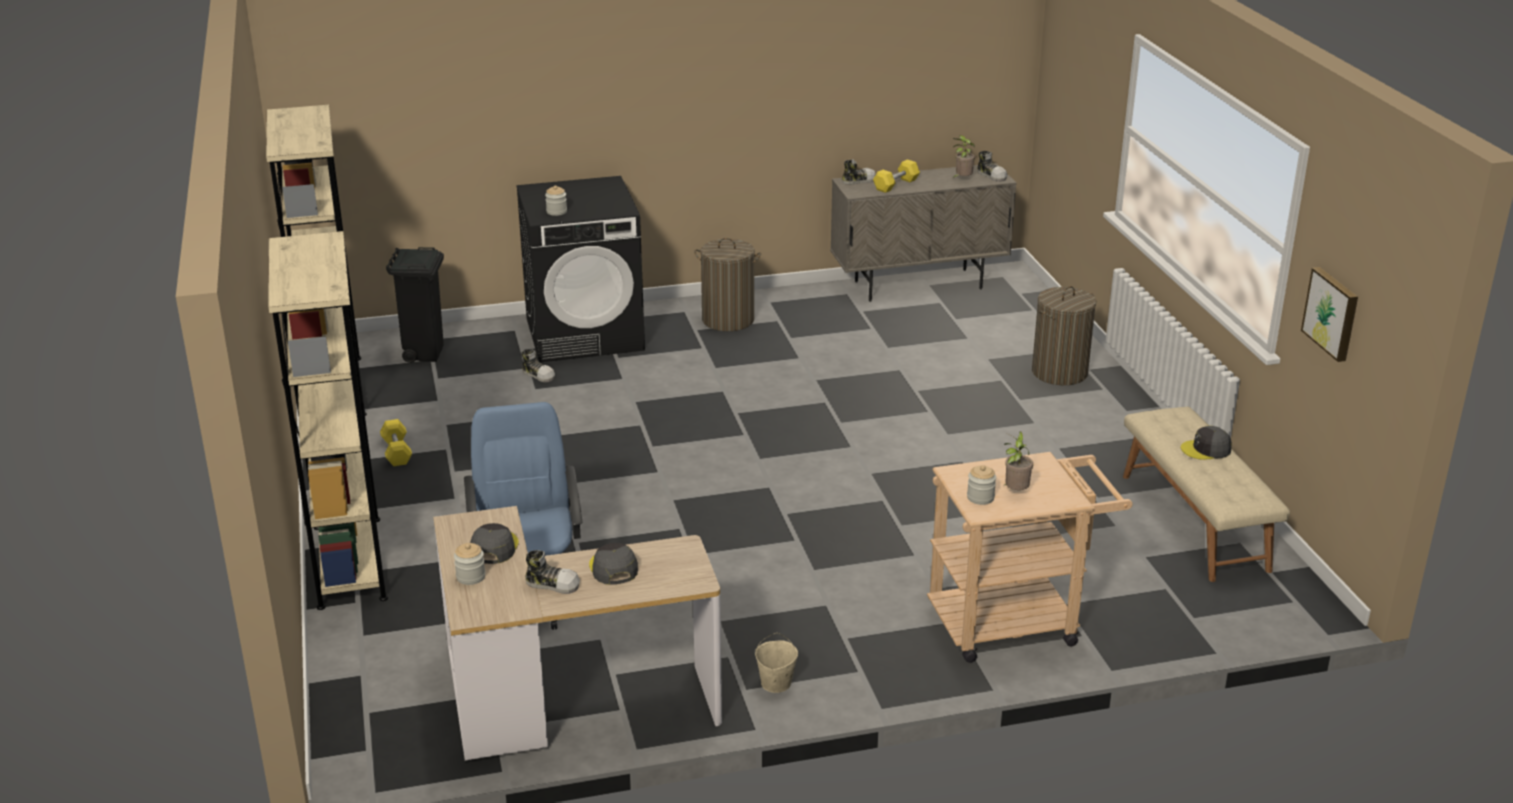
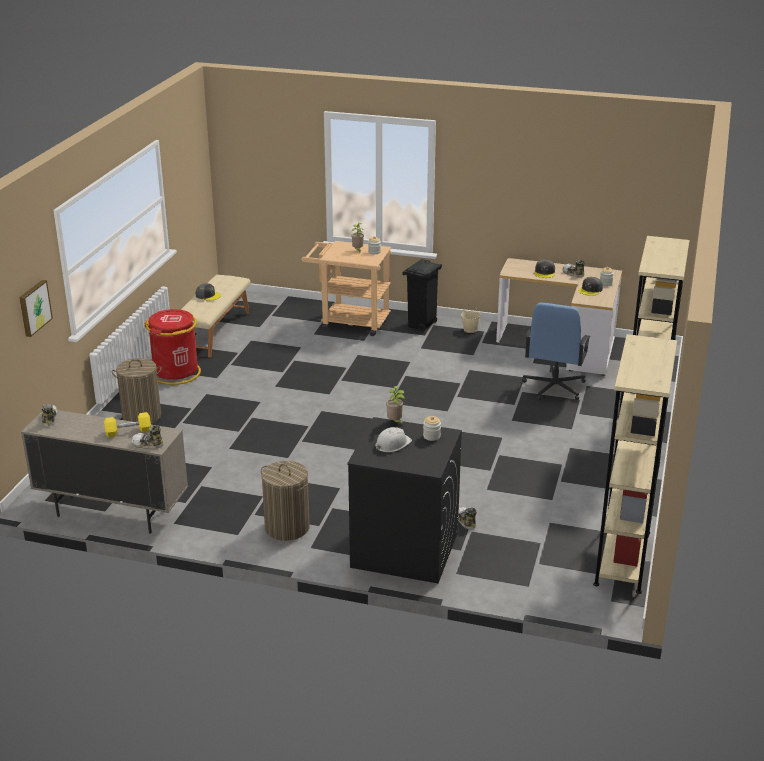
camera: 150 degrees left, 0 degrees up
yellow dumbbell [380,419,412,466] -> none
black trash can [386,247,444,363] -> black trash can moved to [402,259,442,332]
potted plant [953,135,975,178] -> potted plant moved to [386,386,405,424]
picture [1301,267,1358,362] -> picture moved to [19,280,53,337]
none -> red trash can [144,309,201,385]
none -> white hard hat [375,427,412,452]

